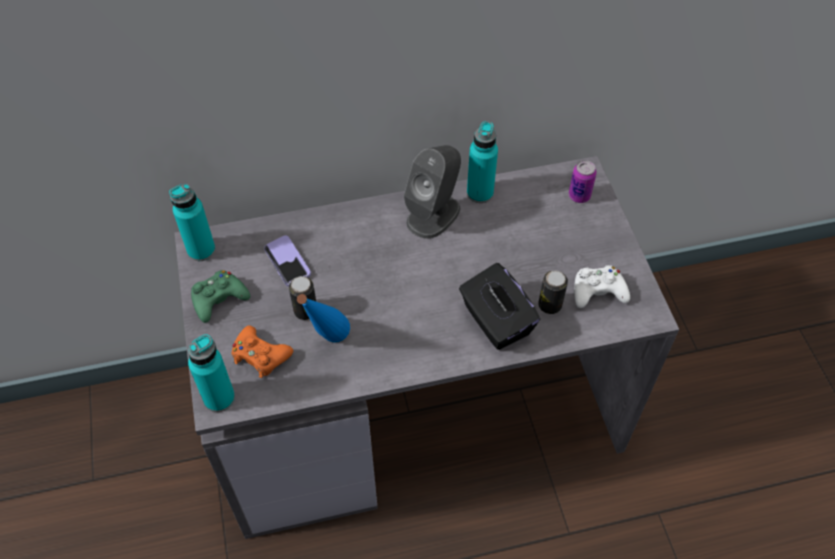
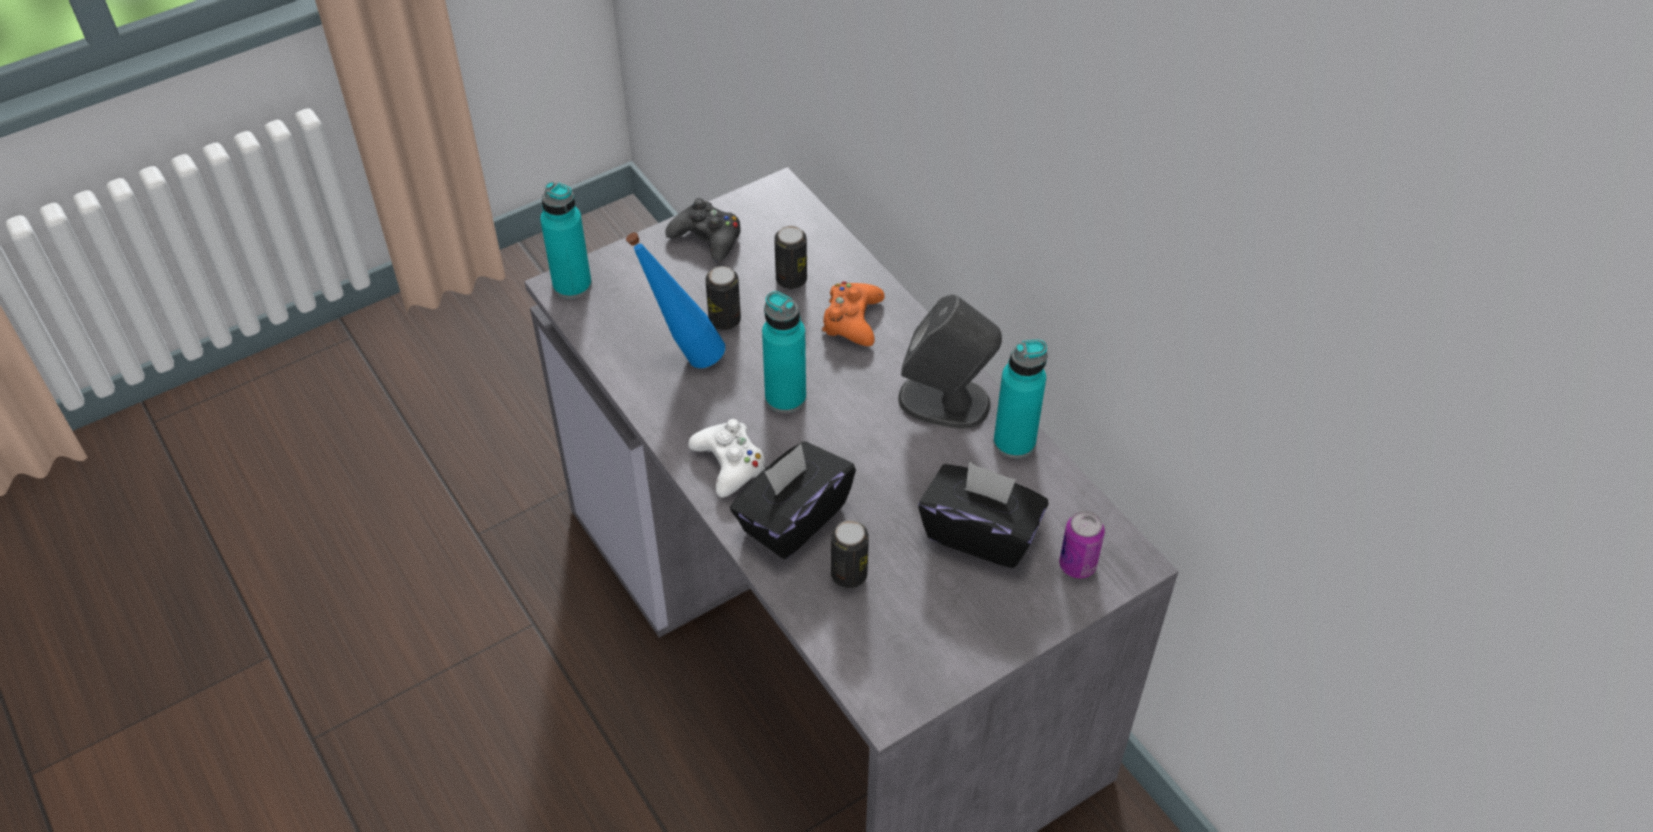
camera: 70 degrees right, 5 degrees down
turquoise bottle [169,184,215,261] -> turquoise bottle moved to [762,291,806,413]
green game controller [191,270,250,323] -> black game controller [665,198,741,262]
orange game controller [231,325,293,378] -> orange game controller moved to [822,281,885,346]
phone [264,235,311,287] -> can [774,226,807,289]
white game controller [574,265,630,308] -> white game controller moved to [688,419,766,497]
none -> black tissue box [918,461,1048,568]

